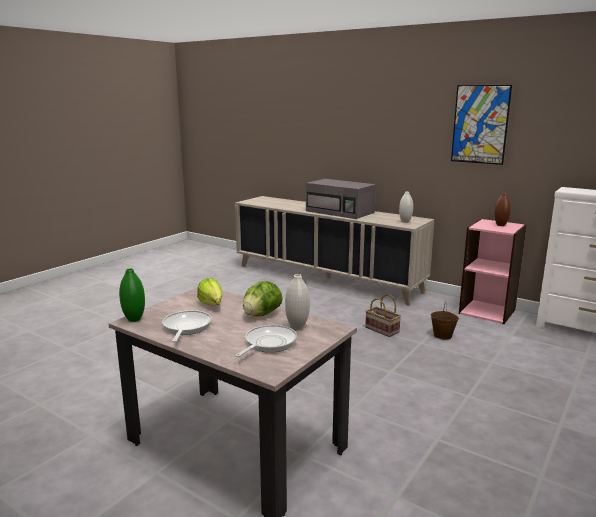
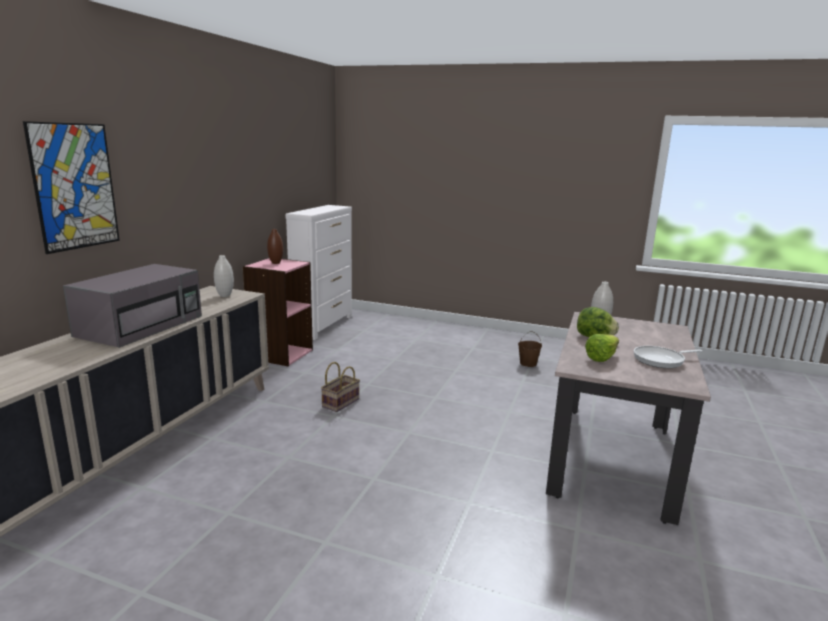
camera: 105 degrees left, 0 degrees up
green vase [119,268,145,322] -> none
frying pan [235,325,297,357] -> none
brown bucket [431,302,459,340] -> brown bucket moved to [518,331,542,367]
picture [451,85,512,165] -> picture moved to [23,121,120,254]

